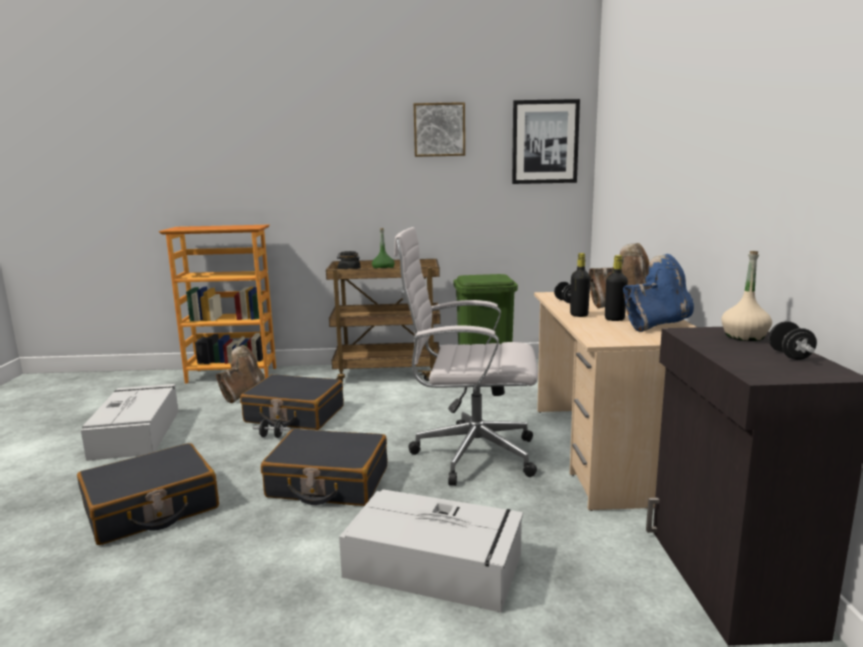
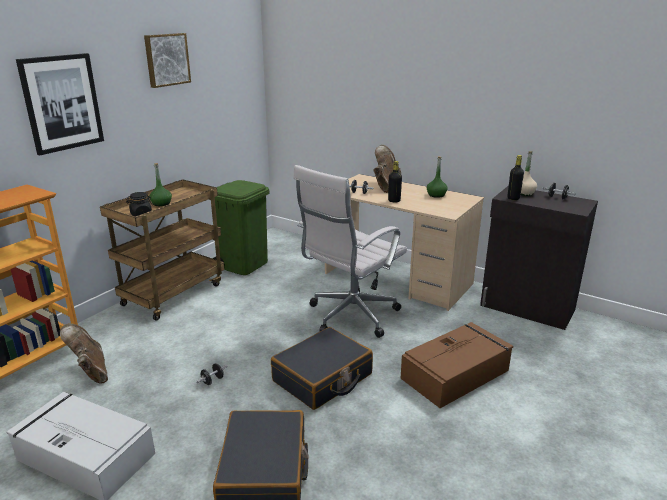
camera: 55 degrees left, 10 degrees up
black suitcase [240,374,344,430] -> none
grey storage box [339,489,523,613] -> brown storage box [400,322,513,408]
picture [512,99,580,184] -> picture moved to [16,53,104,155]
black bottle [605,255,628,321] -> black bottle moved to [507,155,524,200]
blue boot [623,254,694,332] -> green bottle [427,156,448,198]

